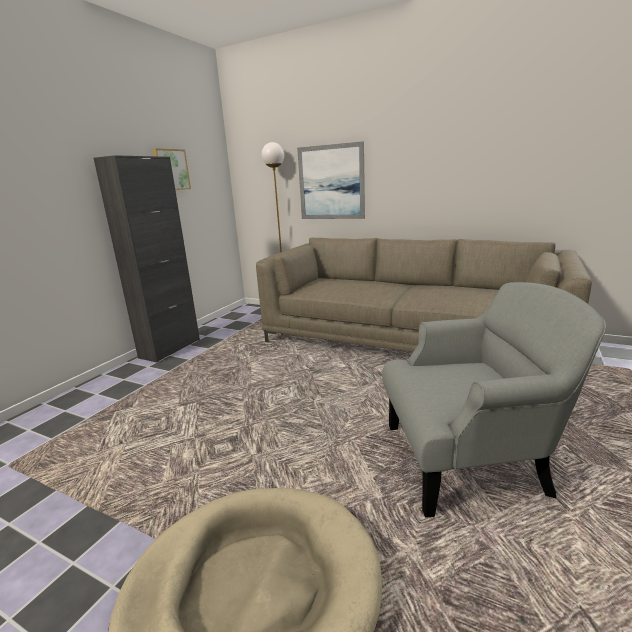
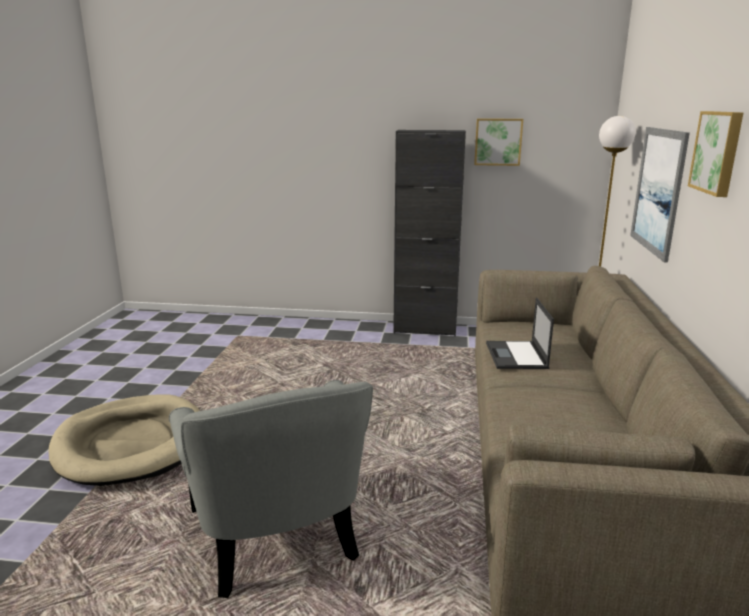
camera: 70 degrees right, 0 degrees up
none -> laptop [486,298,554,369]
none -> picture [688,111,743,197]

